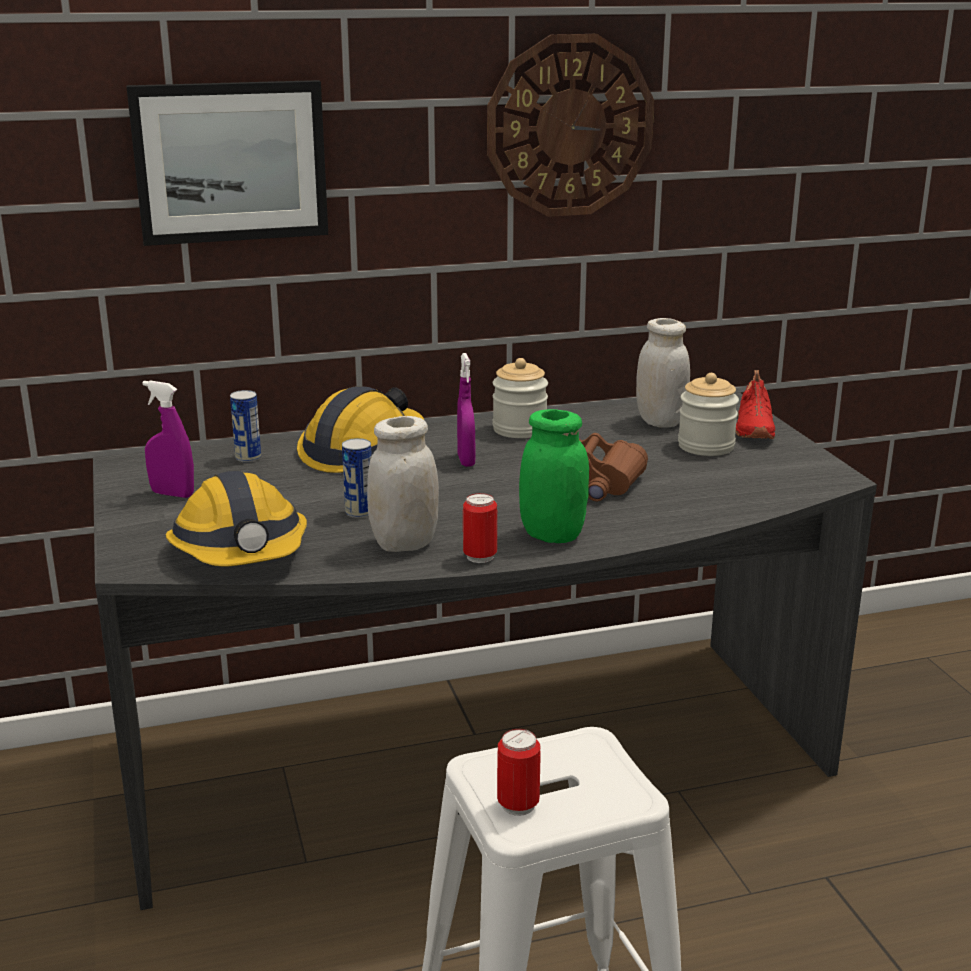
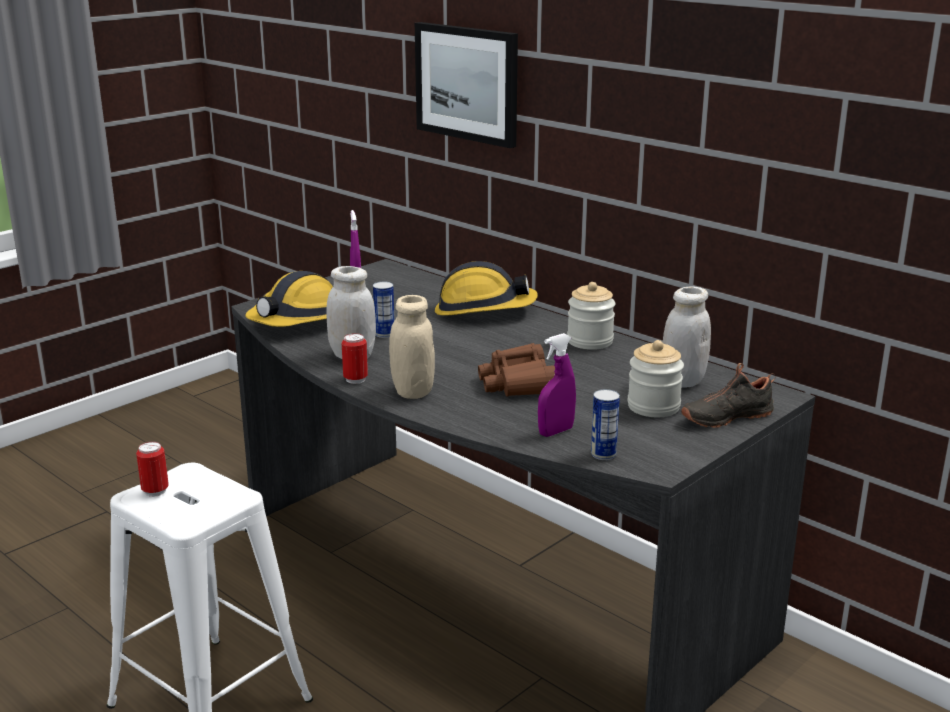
camera: 60 degrees right, 0 degrees up
can [230,390,261,462] -> can moved to [591,389,620,460]
purple spray bottle [457,353,475,467] -> purple spray bottle moved to [538,333,576,437]
wall clock [487,34,654,217] -> none
green jar [519,409,589,543] -> beige jar [389,295,435,399]
red shoe [736,370,775,439] -> black shoe [681,363,776,428]

